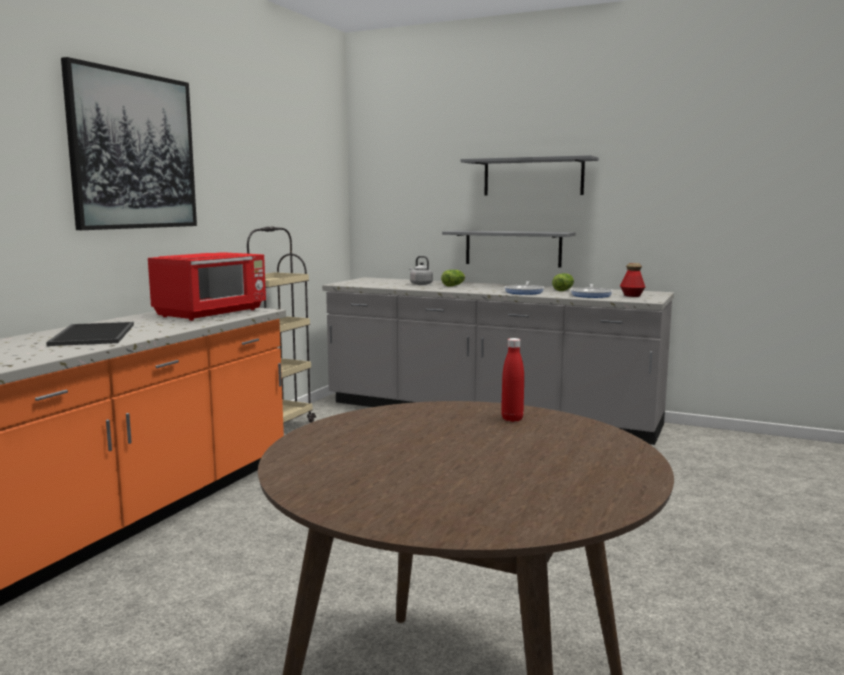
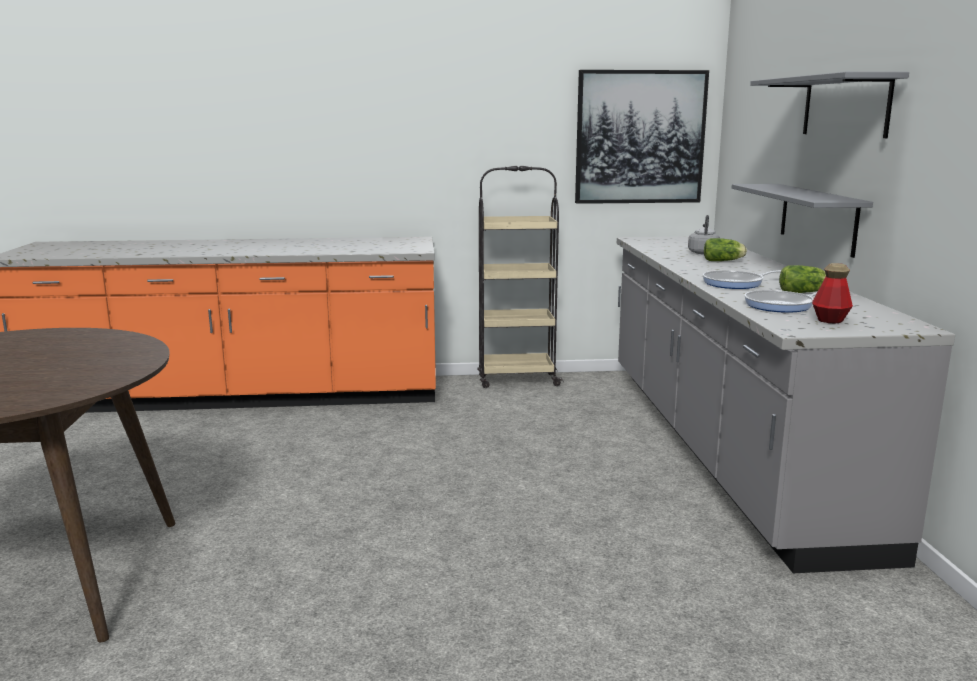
camera: 60 degrees right, 5 degrees up
tray [46,322,134,346] -> none
picture [61,57,197,230] -> picture moved to [575,70,709,204]
red microwave [148,252,266,321] -> none
red bottle [501,338,524,422] -> none

